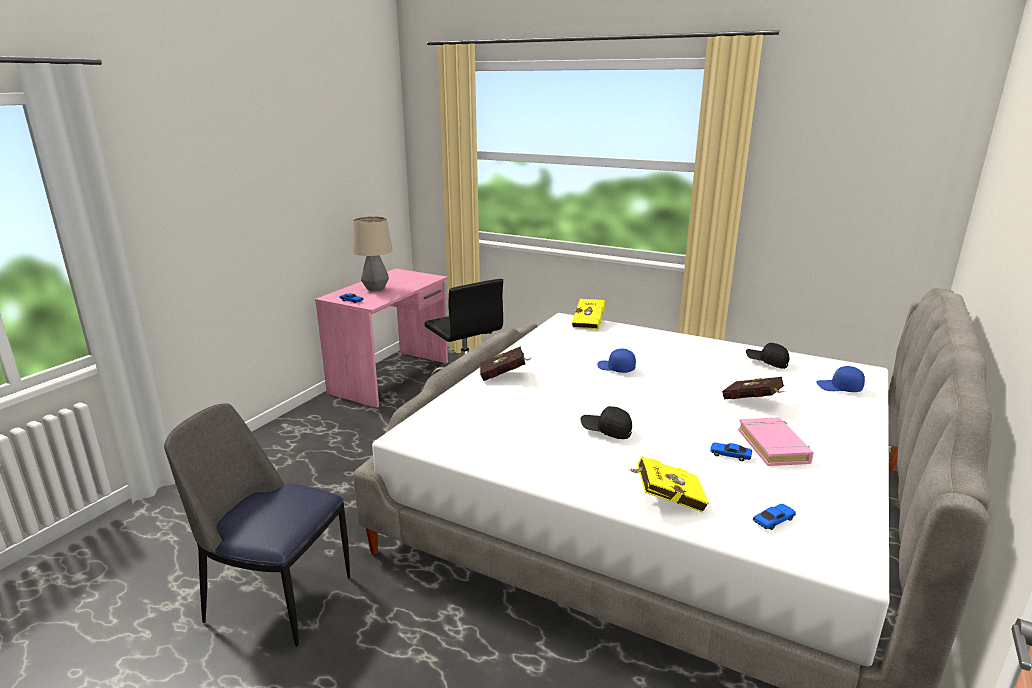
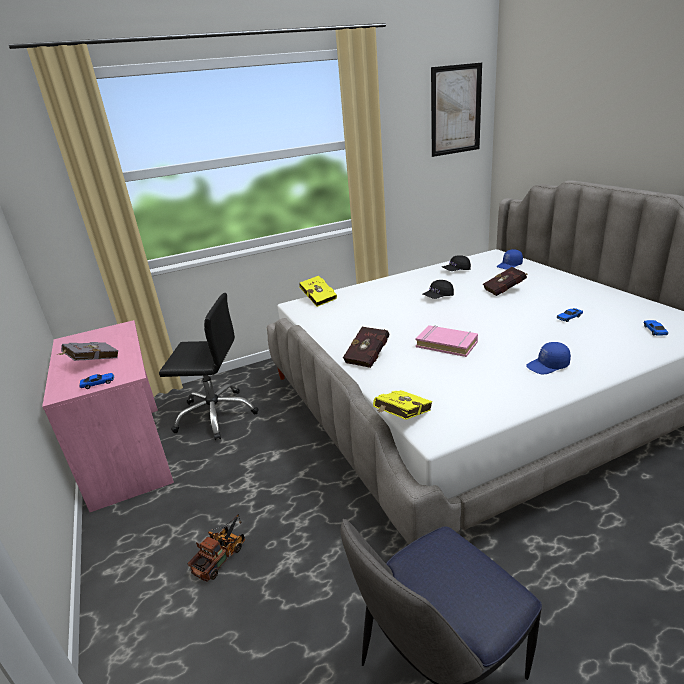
camera: 50 degrees left, 5 degrees up
table lamp [352,216,393,291] -> grey book [56,342,119,361]
black cap [581,406,632,439] -> black cap moved to [423,280,454,299]
blue cap [597,348,636,373] -> blue cap moved to [526,342,571,374]
yellow book [629,456,709,513] -> yellow book moved to [373,390,432,420]
pink book [738,417,814,466] -> pink book moved to [416,325,478,357]
none -> toy truck [187,514,245,582]
none -> picture [431,63,482,157]

